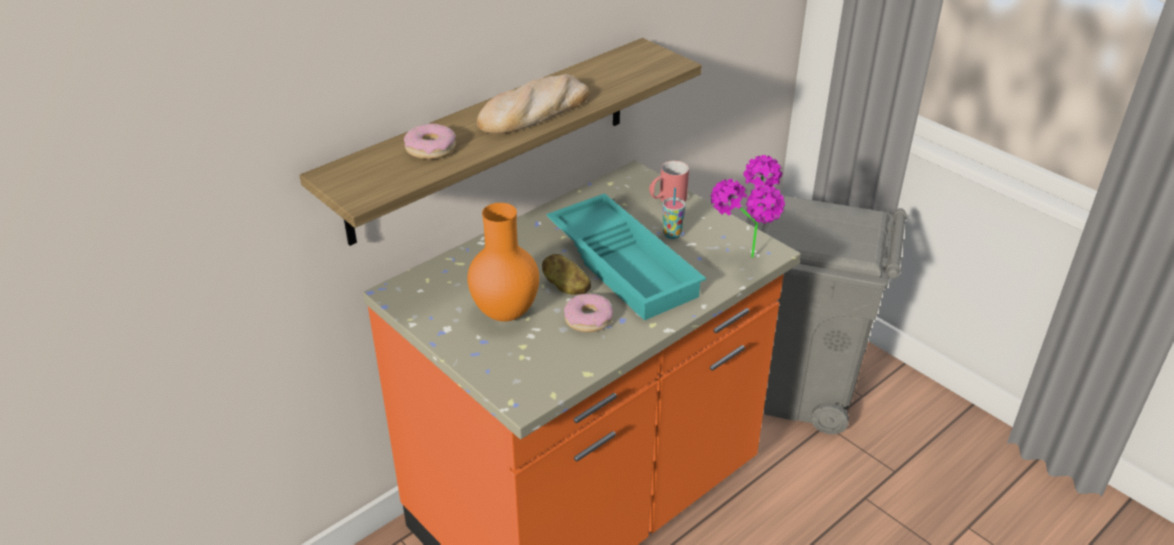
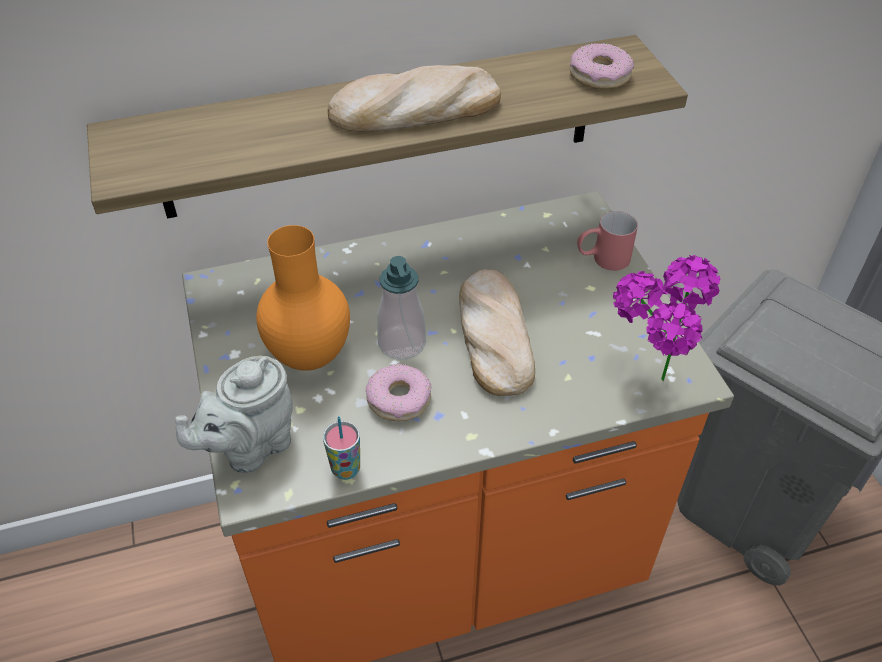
camera: 25 degrees right, 10 degrees up
donut [404,123,456,159] -> donut moved to [570,43,634,89]
potato [542,254,591,295] -> soap dispenser [377,256,426,360]
turquoise tray [547,193,706,321] -> bread [459,269,535,396]
cup [662,187,686,239] -> cup moved to [323,416,360,480]
none -> grey teapot [175,356,293,473]

